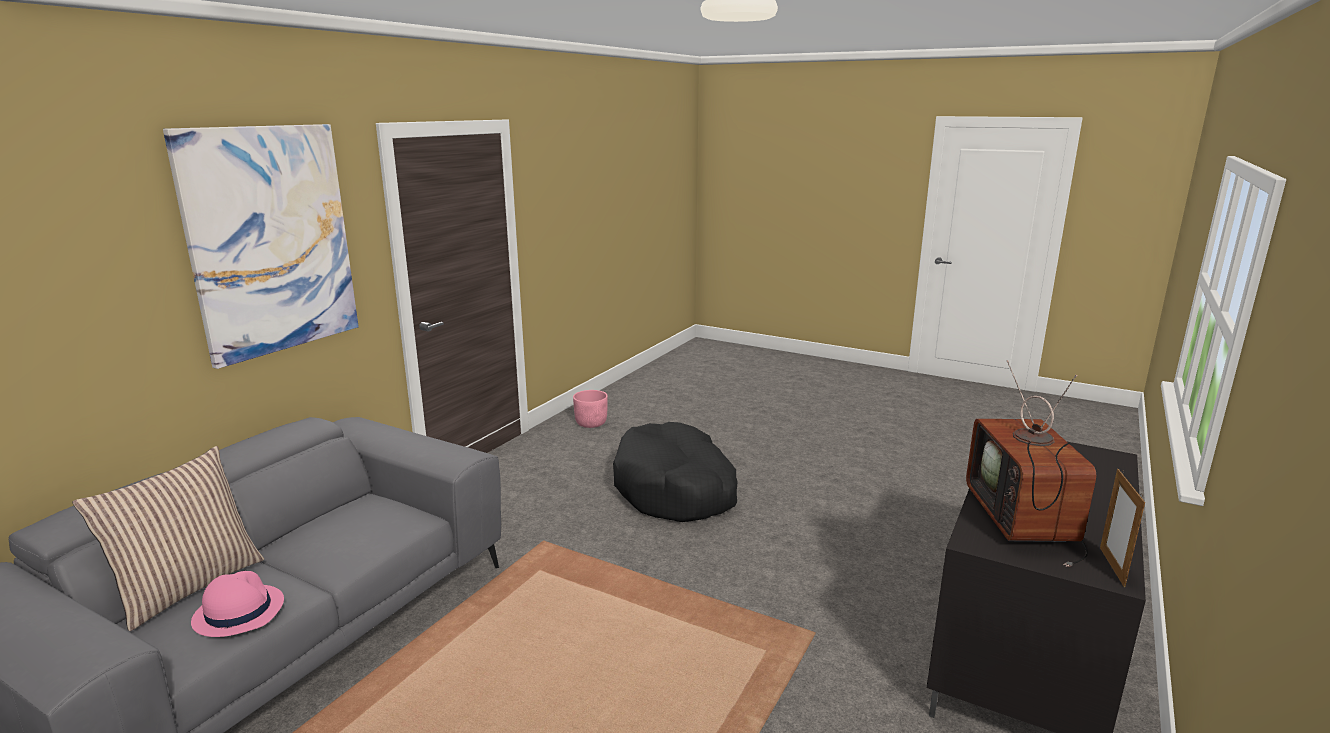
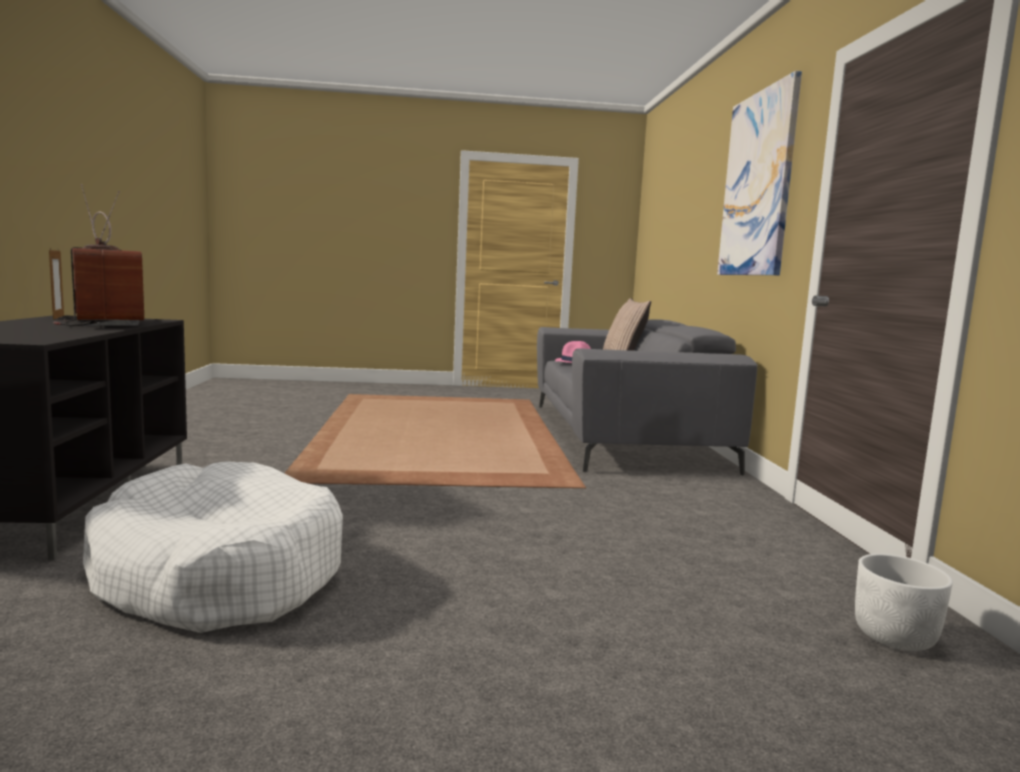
camera: 145 degrees right, 10 degrees down
pink planter [573,390,608,428] -> white planter [855,554,953,651]
black dog bed [613,422,738,522] -> none
none -> white dog bed [83,462,343,633]

